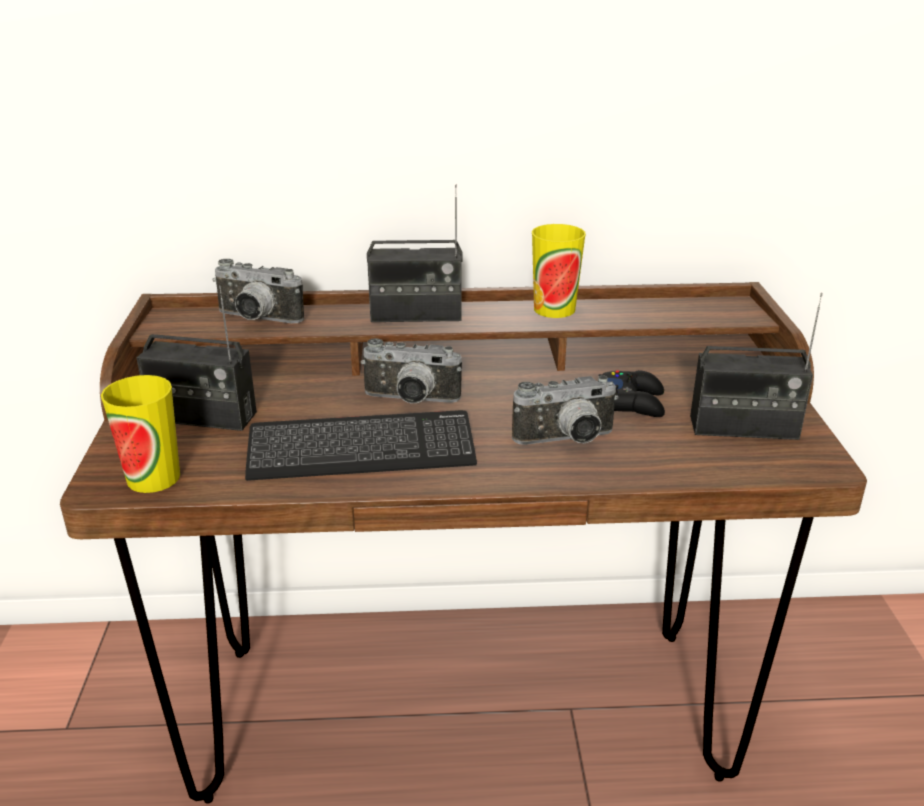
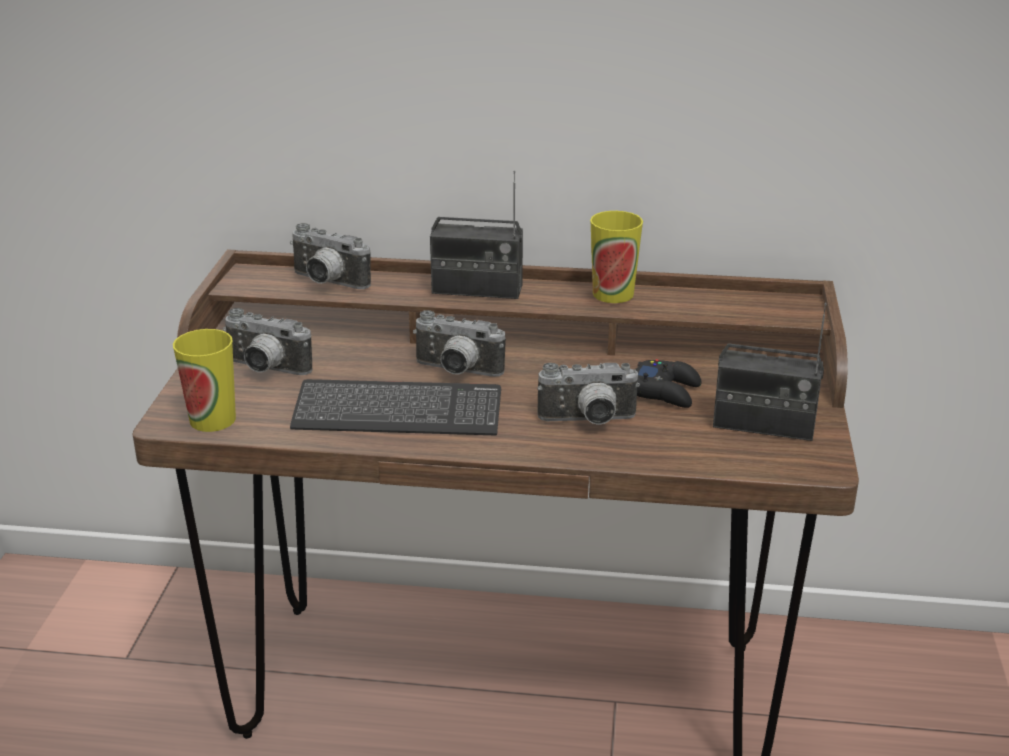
camera: 10 degrees right, 0 degrees up
radio [137,285,257,431] -> camera [223,308,313,375]

